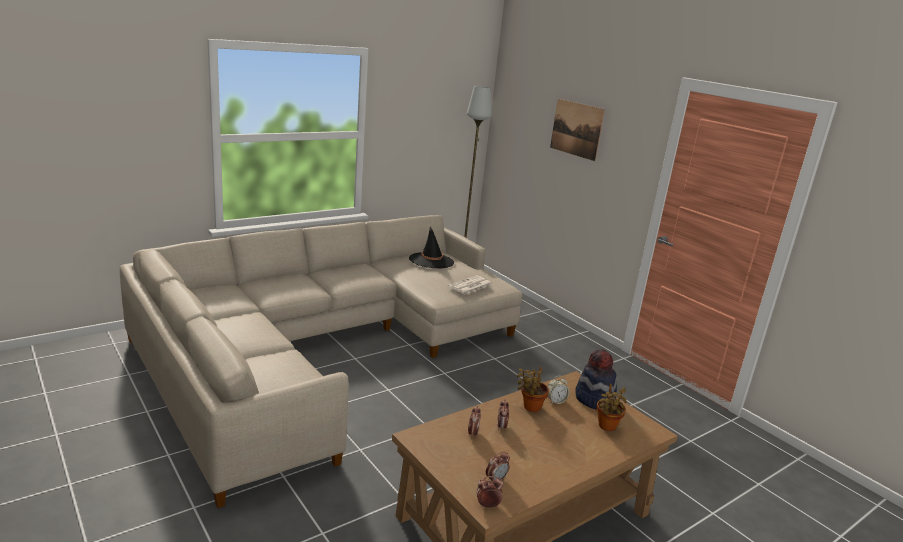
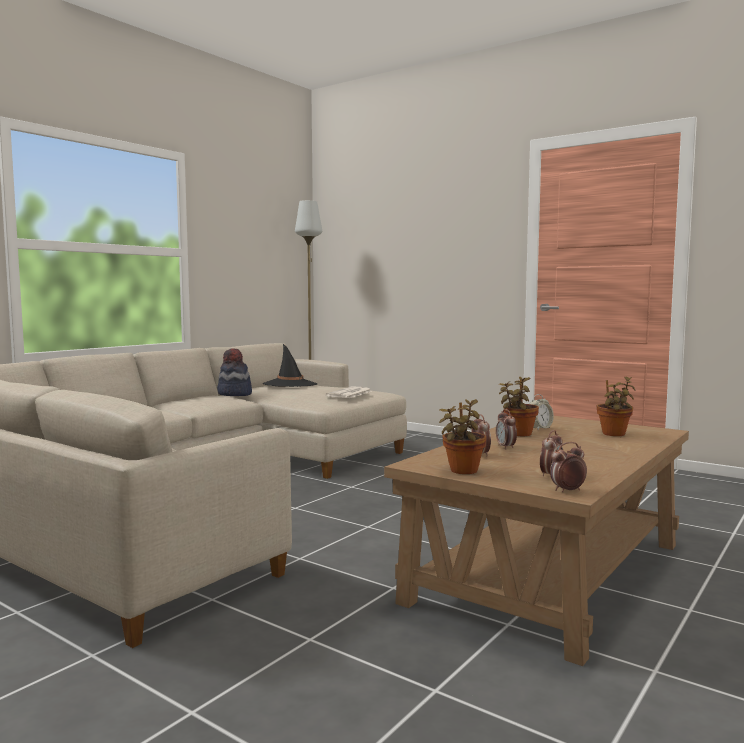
camera: 15 degrees left, 15 degrees down
picture [550,99,605,161] -> none
hat [575,349,617,409] -> hat moved to [217,348,252,396]
none -> potted plant [439,399,486,474]

